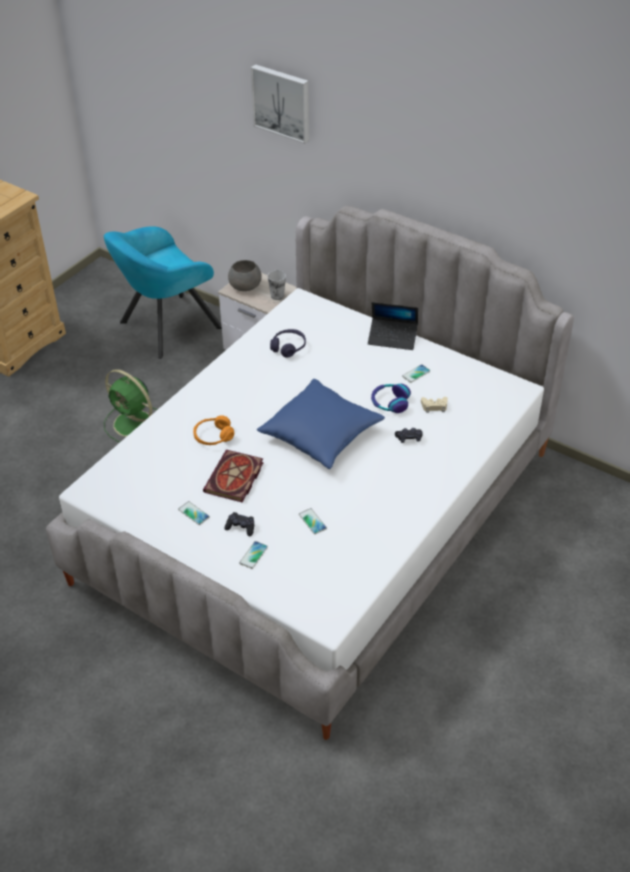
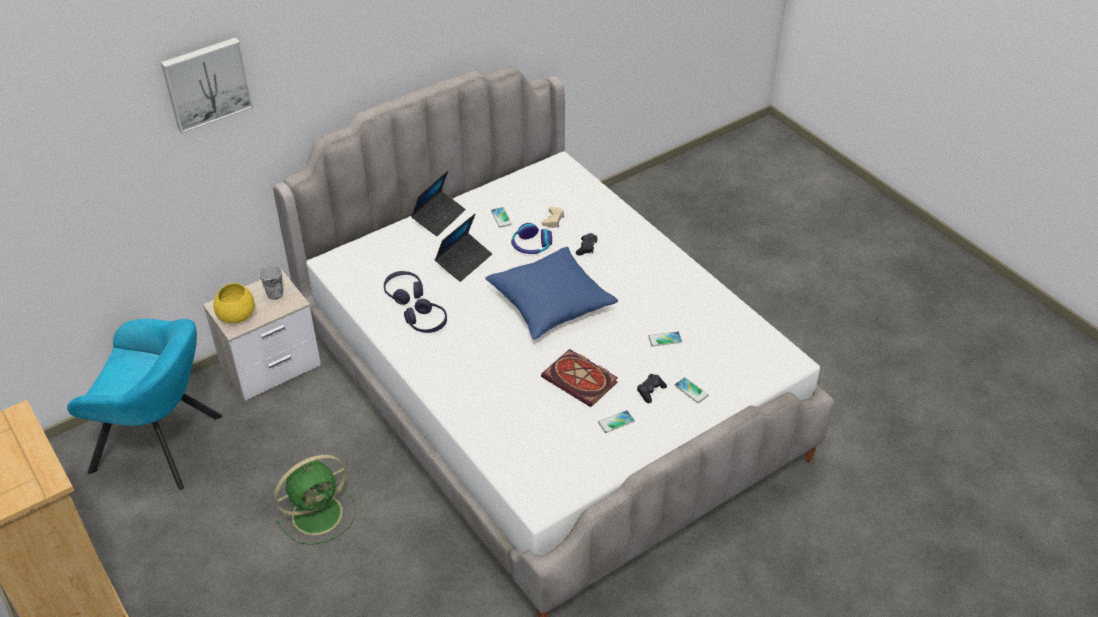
camera: 70 degrees left, 0 degrees up
turquoise armchair [104,226,222,359] -> turquoise armchair turned 60 degrees counterclockwise [67,319,222,490]
orange headphones [193,416,234,445] -> none
grey bowl [228,260,262,291] -> yellow bowl [213,283,255,323]
none -> purple headphones [404,299,447,333]
none -> laptop [435,214,492,282]

